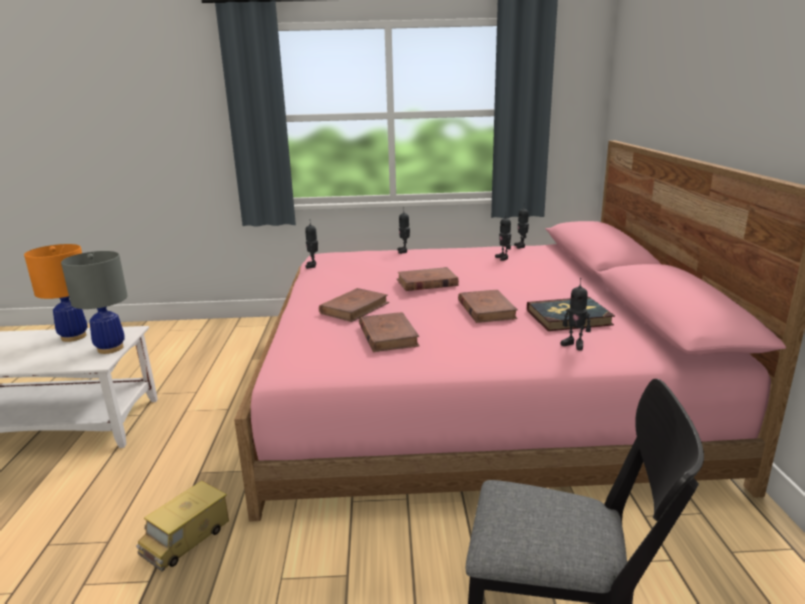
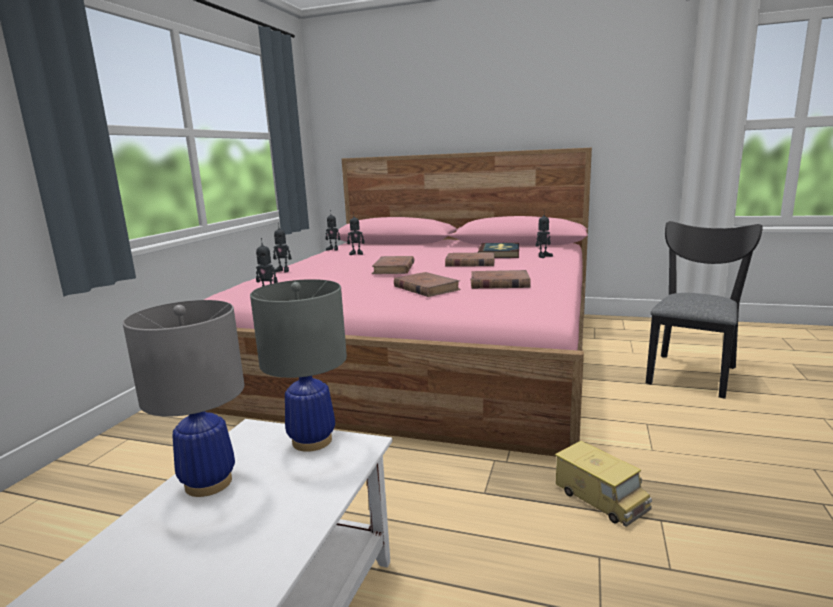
camera: 70 degrees left, 5 degrees down
orange table lamp [24,244,88,342] -> grey table lamp [123,300,244,497]

